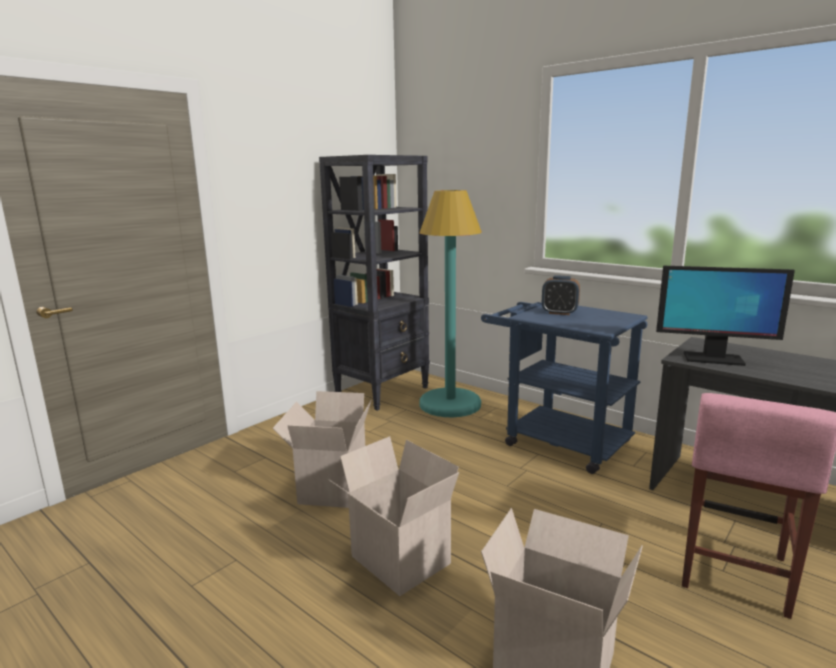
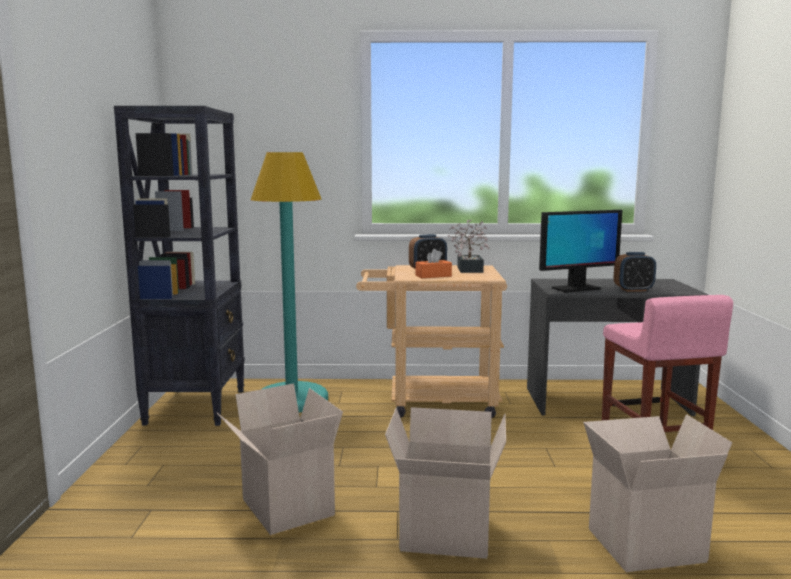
camera: 40 degrees left, 5 degrees down
blue cart [481,302,648,474] -> beige cart [356,265,507,418]
none -> orange tissue box [416,249,452,278]
none -> potted plant [448,219,490,273]
none -> alarm clock [614,252,656,292]

